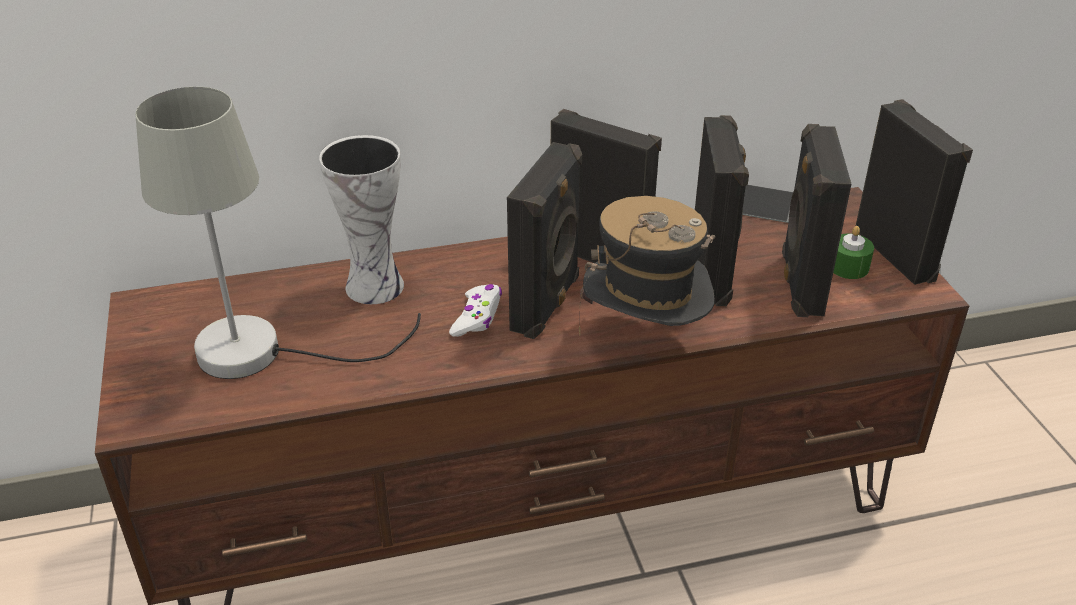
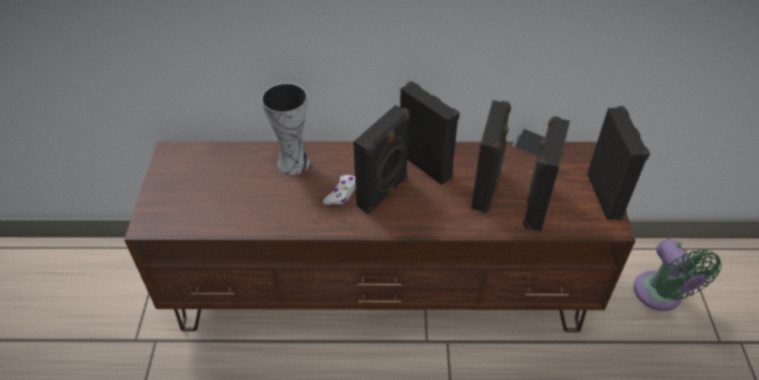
camera: 15 degrees right, 10 degrees up
grey table lamp [135,87,421,379] -> none
hat [579,196,715,336] -> none
green candle [833,226,874,279] -> none
none -> green fan [634,239,721,311]

